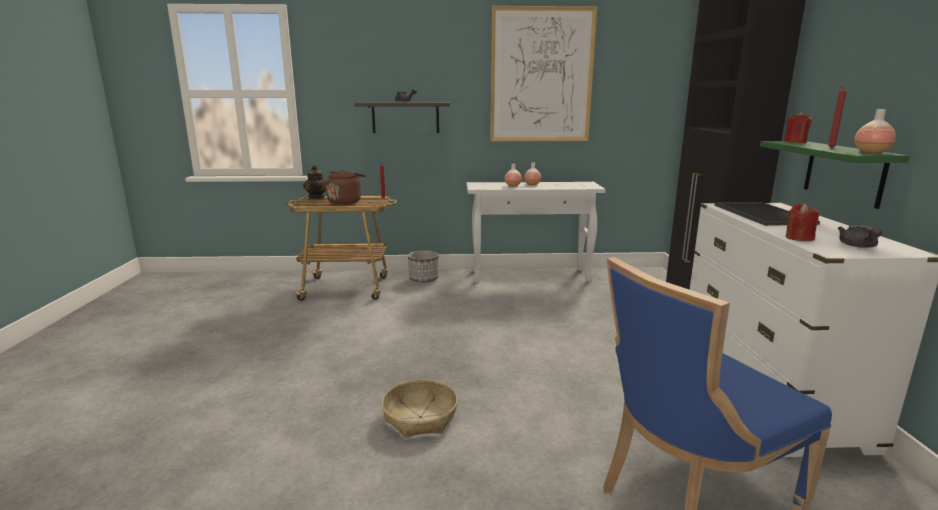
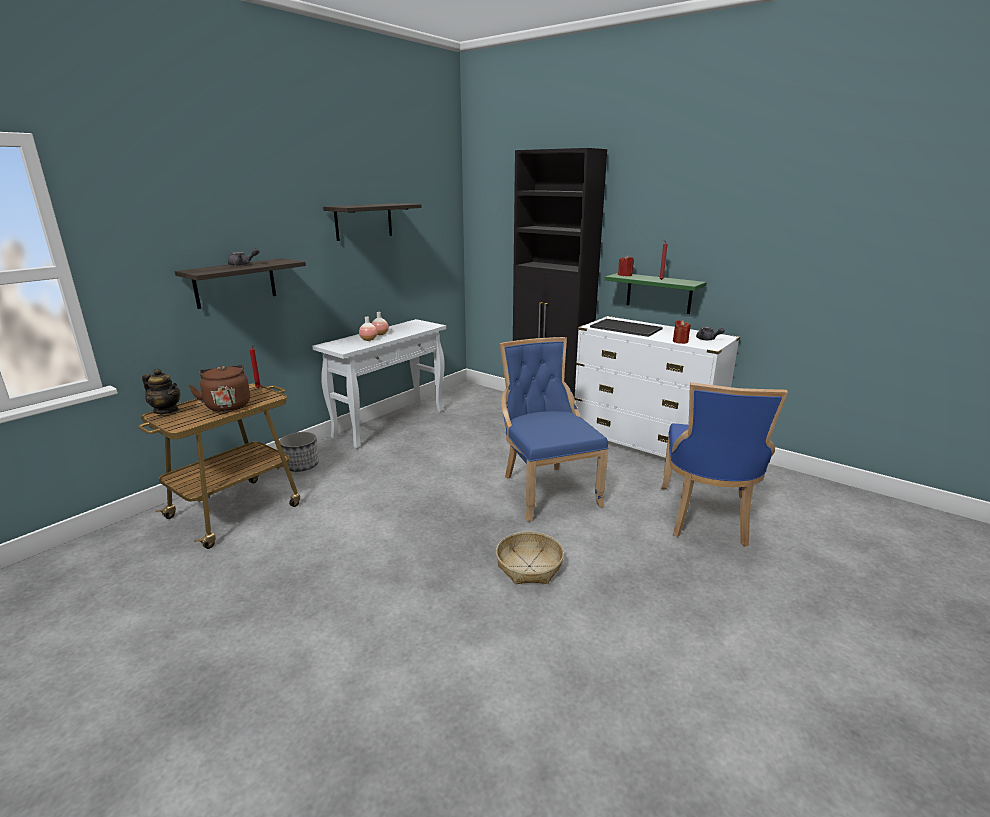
camera: 50 degrees left, 5 degrees up
picture [490,6,597,141] -> shelf [323,203,422,241]
vase [854,109,896,154] -> none
none -> blue chair [499,337,609,522]

